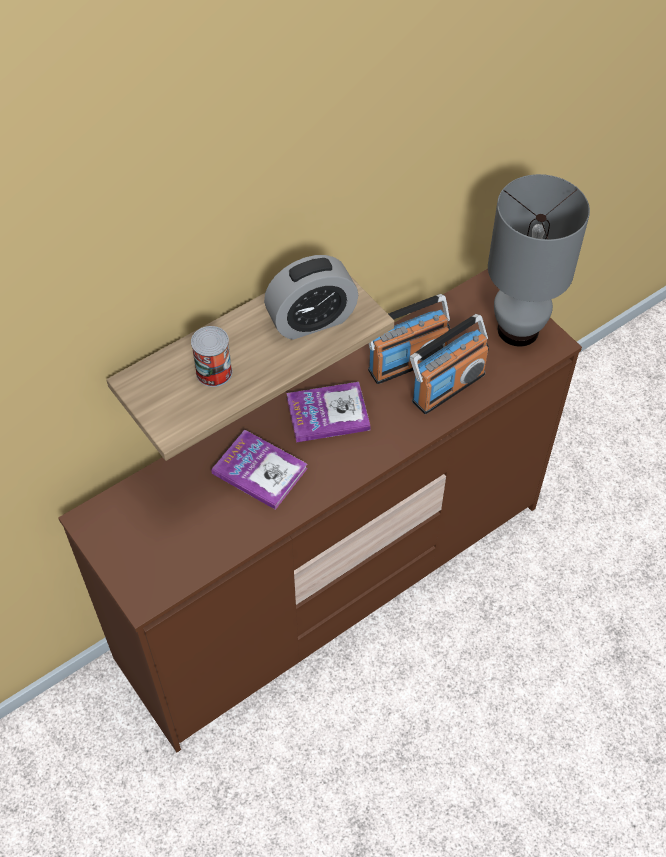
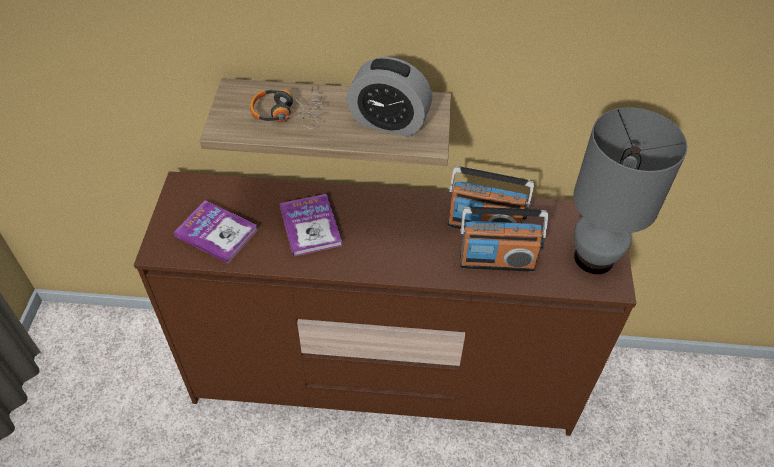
camera: 40 degrees right, 5 degrees down
can [191,326,232,387] -> headphones [250,87,323,129]
book [287,382,371,442] -> book moved to [173,200,258,263]

